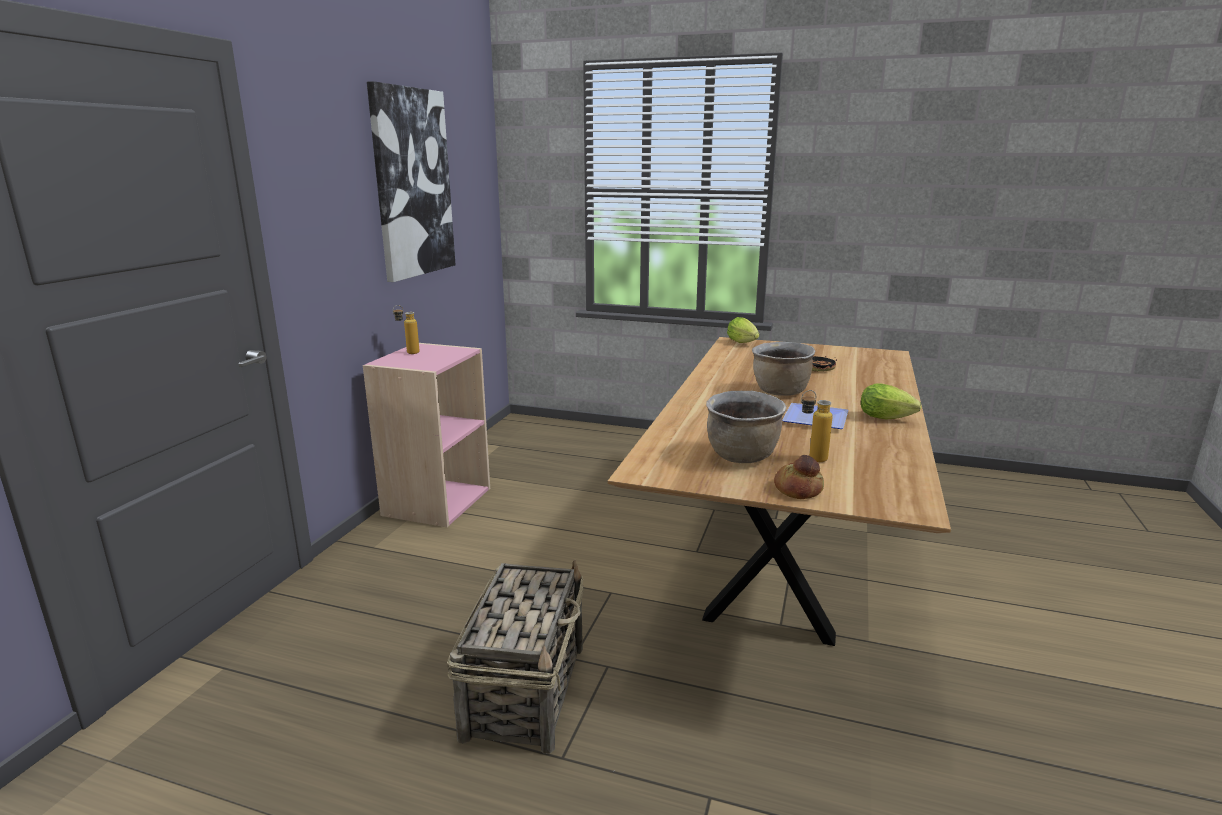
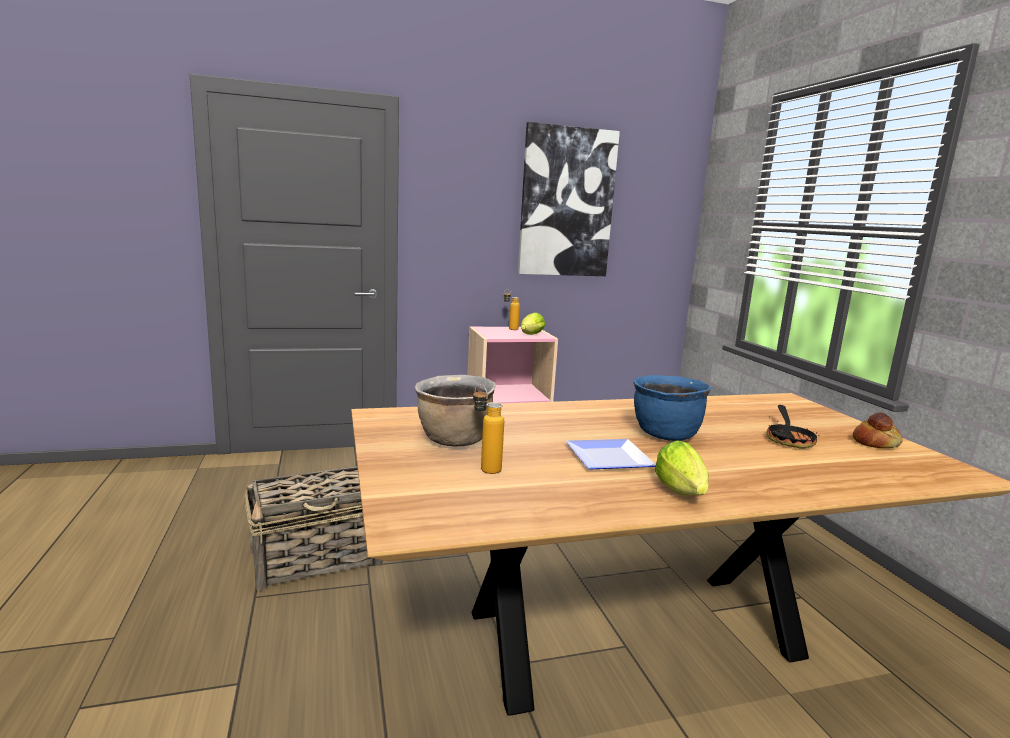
camera: 55 degrees right, 5 degrees down
lettuce [727,317,759,343] -> lettuce moved to [521,312,545,335]
brown cooking pot [752,342,815,396] -> blue cooking pot [633,375,711,441]
bread [774,455,824,499] -> bread moved to [853,412,903,448]

